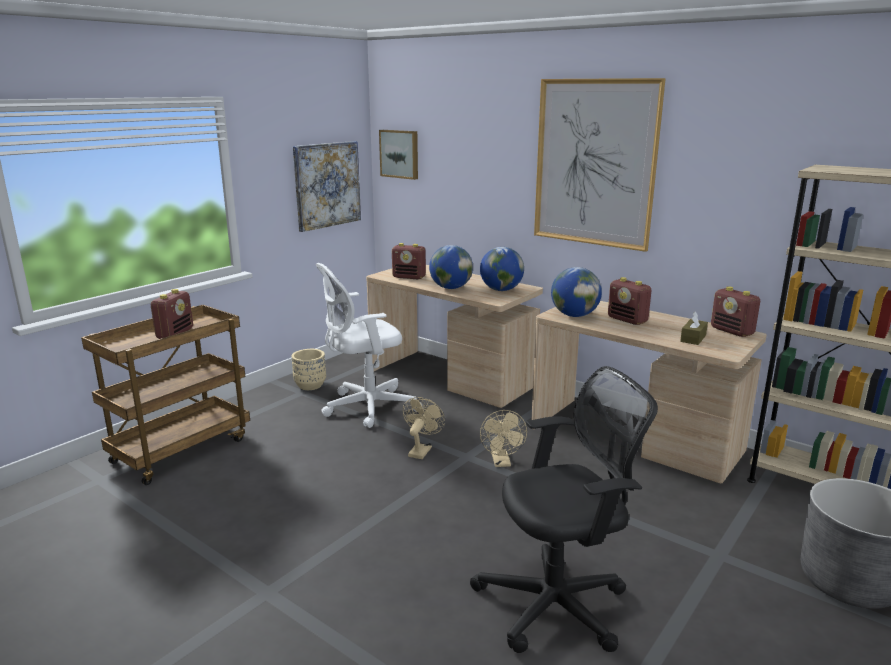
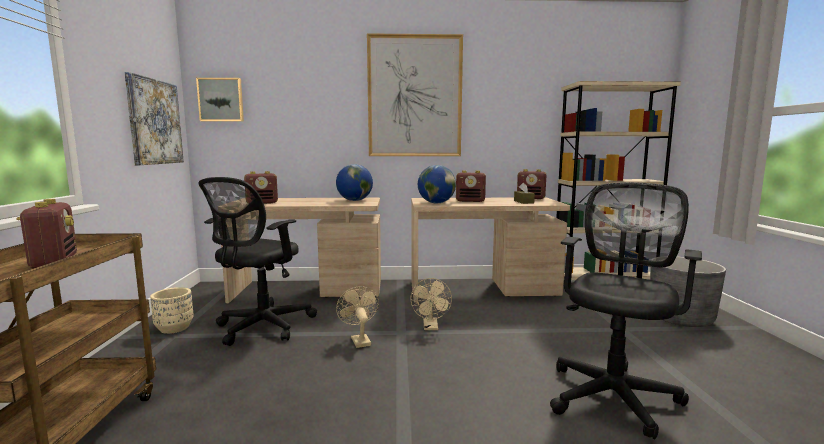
camera: 40 degrees left, 10 degrees down
white office chair [316,263,422,428] -> black office chair [198,177,317,346]
globe [429,245,473,289] -> none
beige fan [480,410,527,467] -> beige fan turned 45 degrees clockwise [410,278,452,330]

